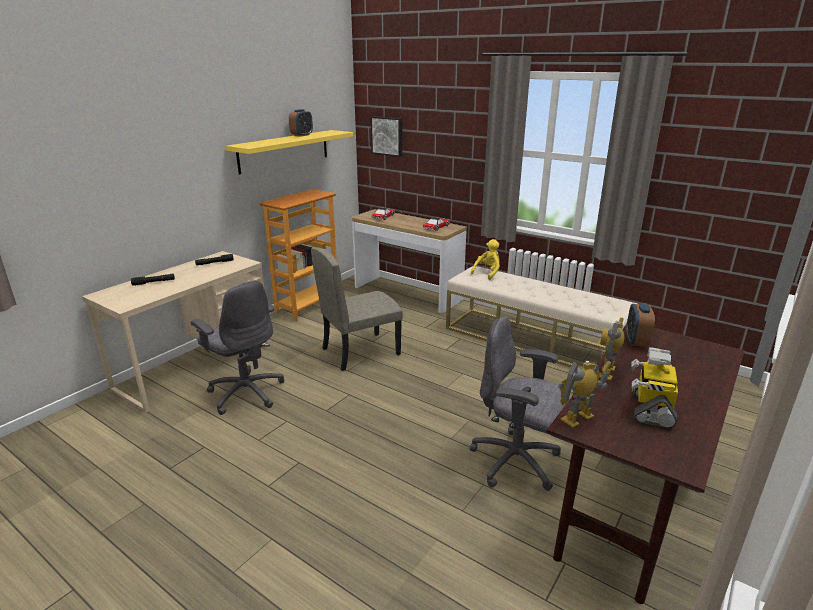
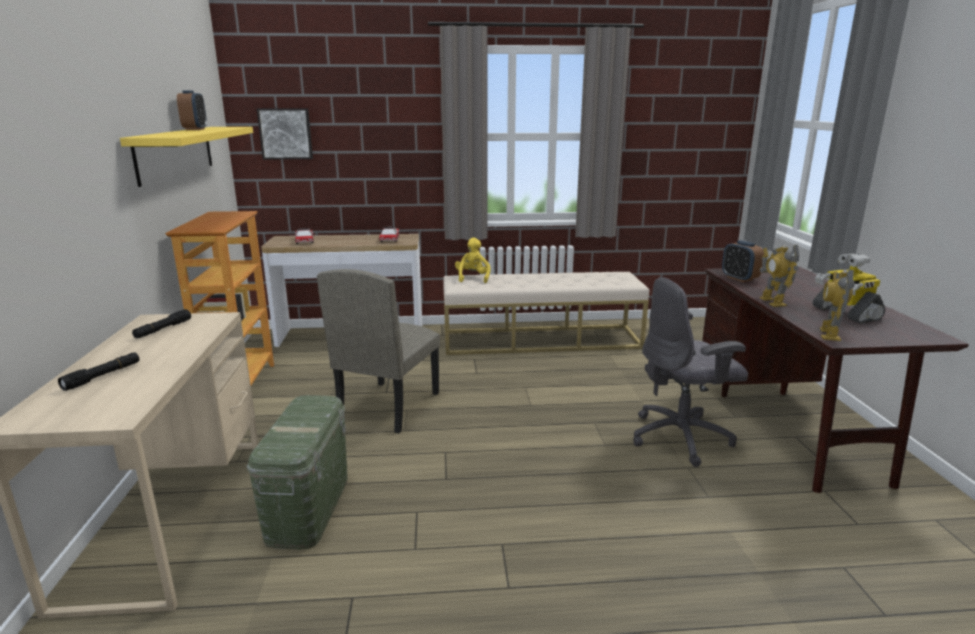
camera: 40 degrees left, 5 degrees down
grey office chair [191,280,284,415] -> green storage box [247,395,348,549]

